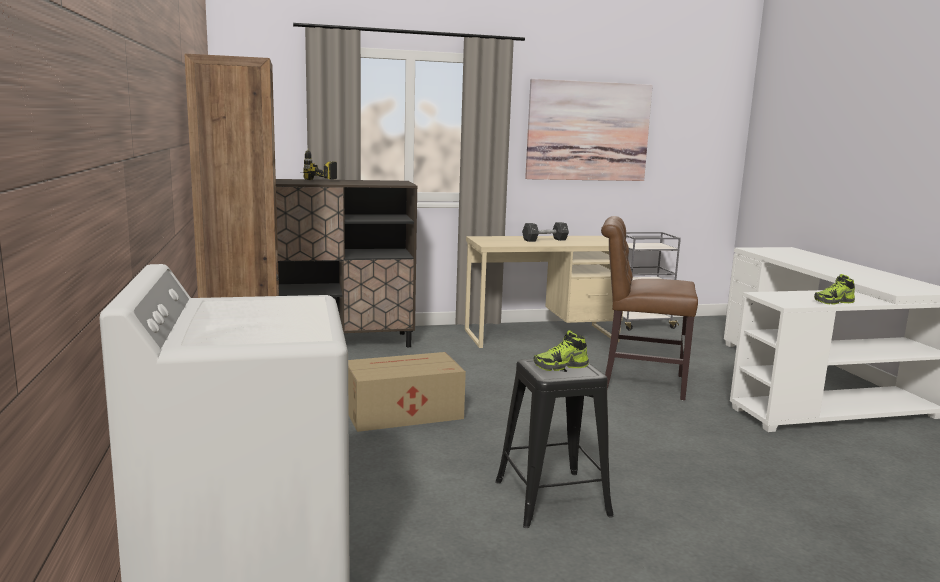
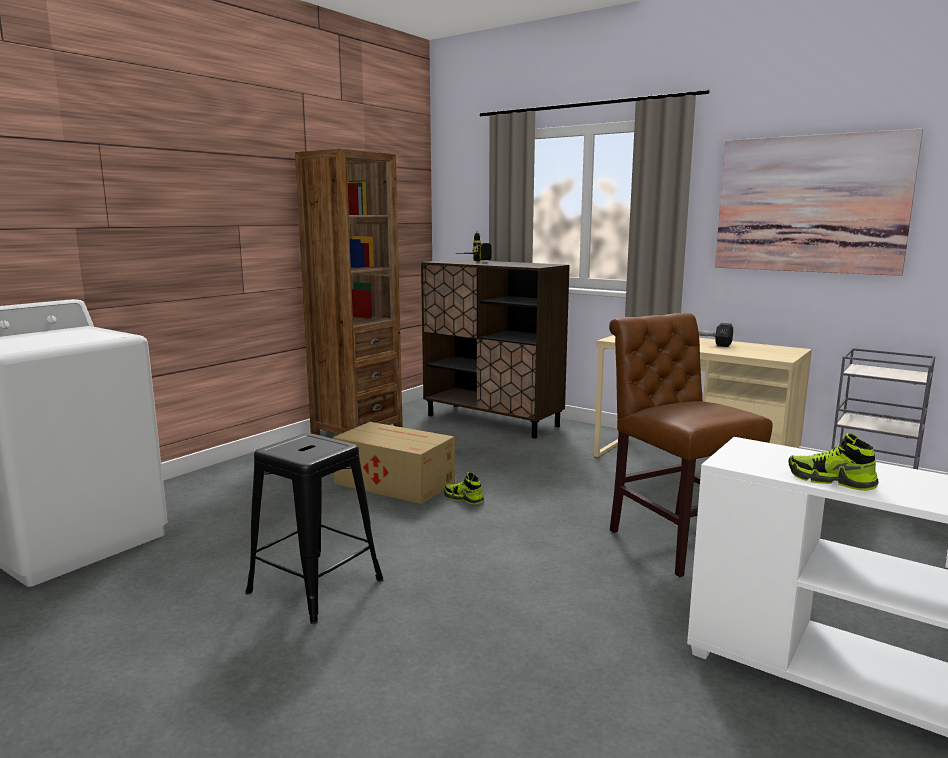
camera: 50 degrees right, 0 degrees up
shoe [534,330,589,371] -> shoe moved to [444,472,484,505]

